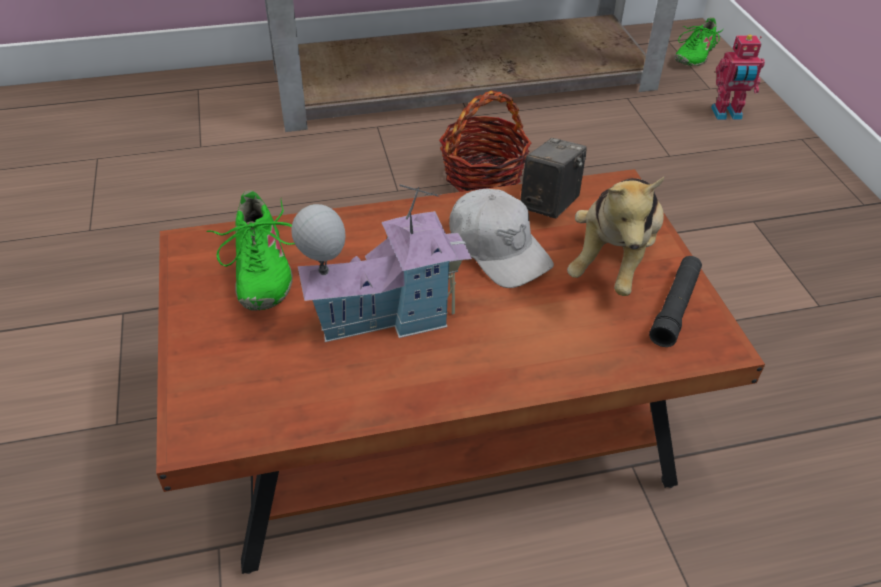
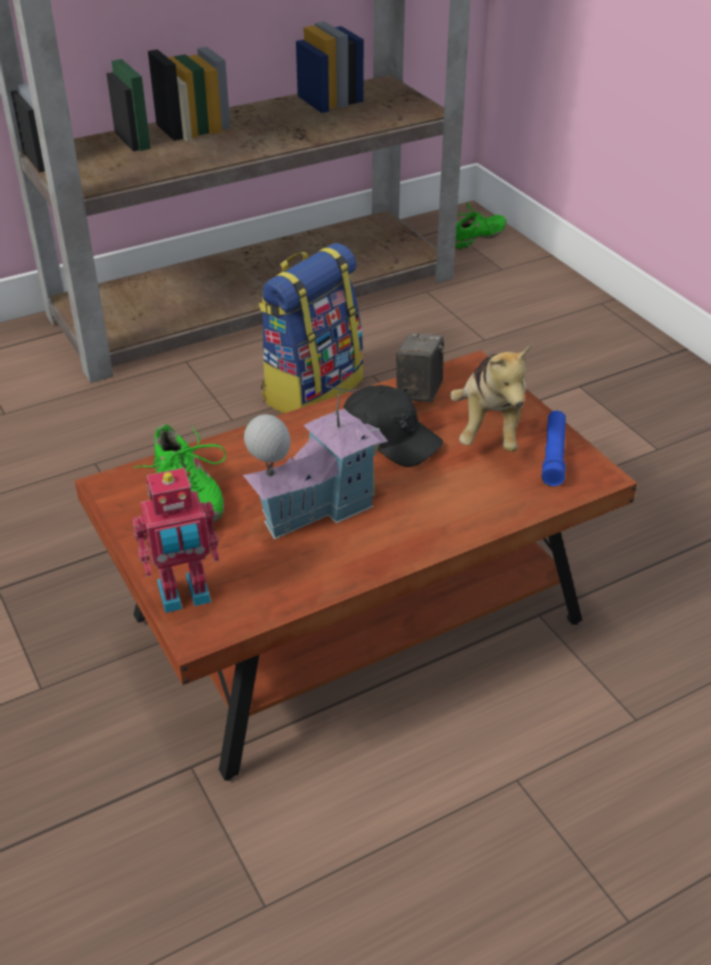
camera: 15 degrees left, 5 degrees down
basket [439,90,531,192] -> backpack [259,243,364,413]
white cap [449,188,554,288] -> black cap [343,385,443,467]
black flashlight [649,256,702,347] -> blue flashlight [542,411,566,486]
green shoe [674,17,725,66] -> green shoe turned 150 degrees counterclockwise [455,203,507,250]
toy robot [711,35,765,120] -> toy robot moved to [133,468,219,613]

